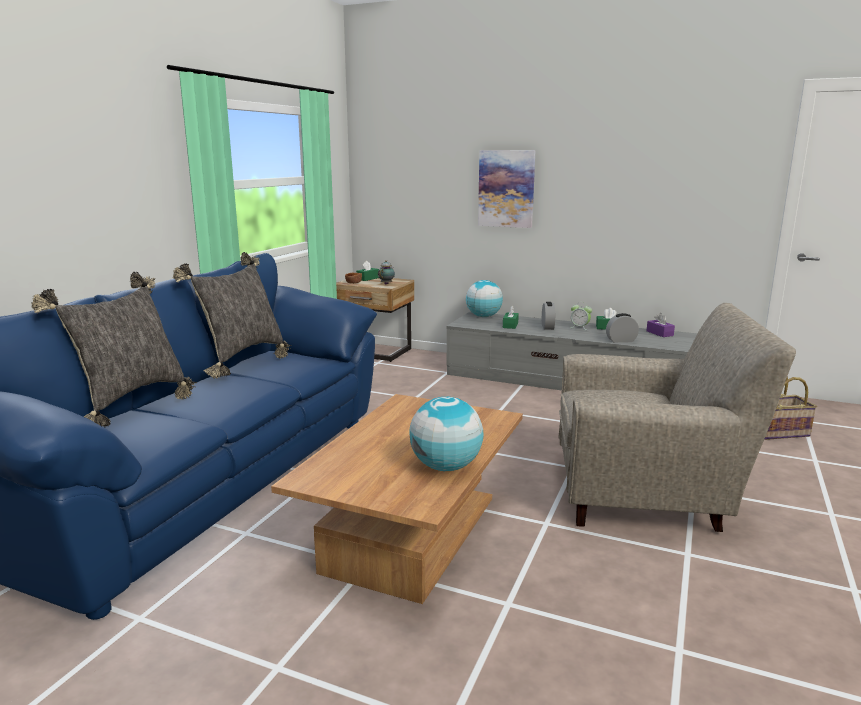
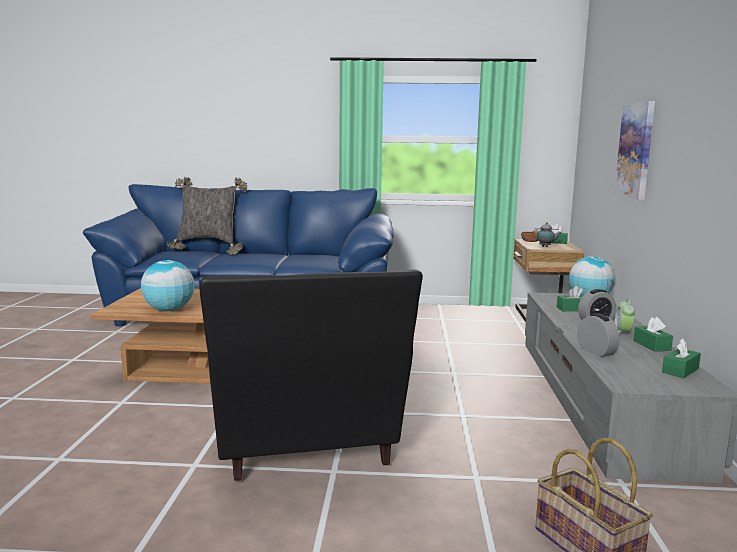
camera: 70 degrees right, 5 degrees down
pillow [173,252,291,379] -> none
beige armchair [558,303,796,532] -> black armchair [200,269,423,481]
purple tissue box [646,313,675,337] -> green tissue box [662,338,701,378]

